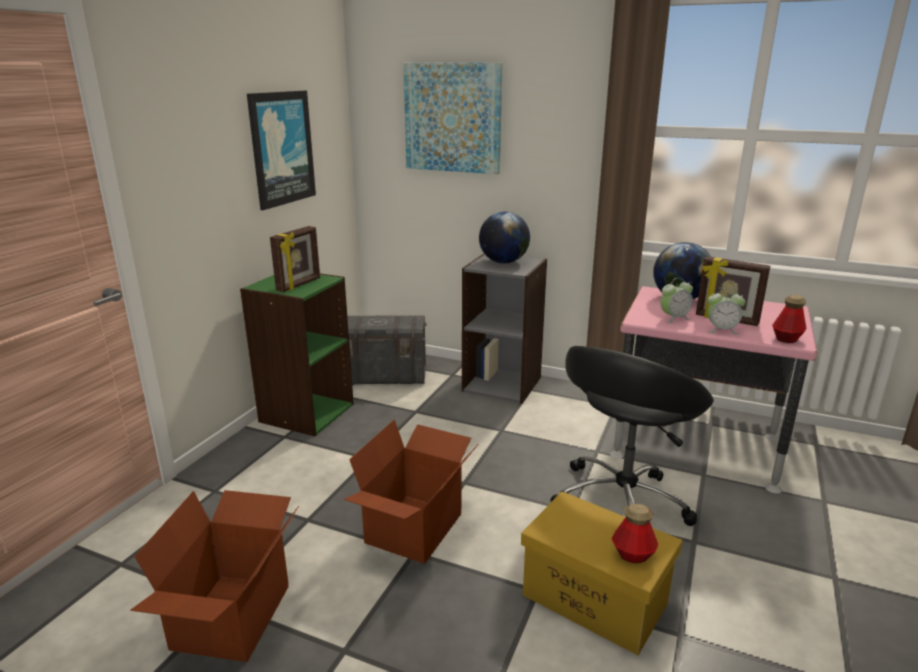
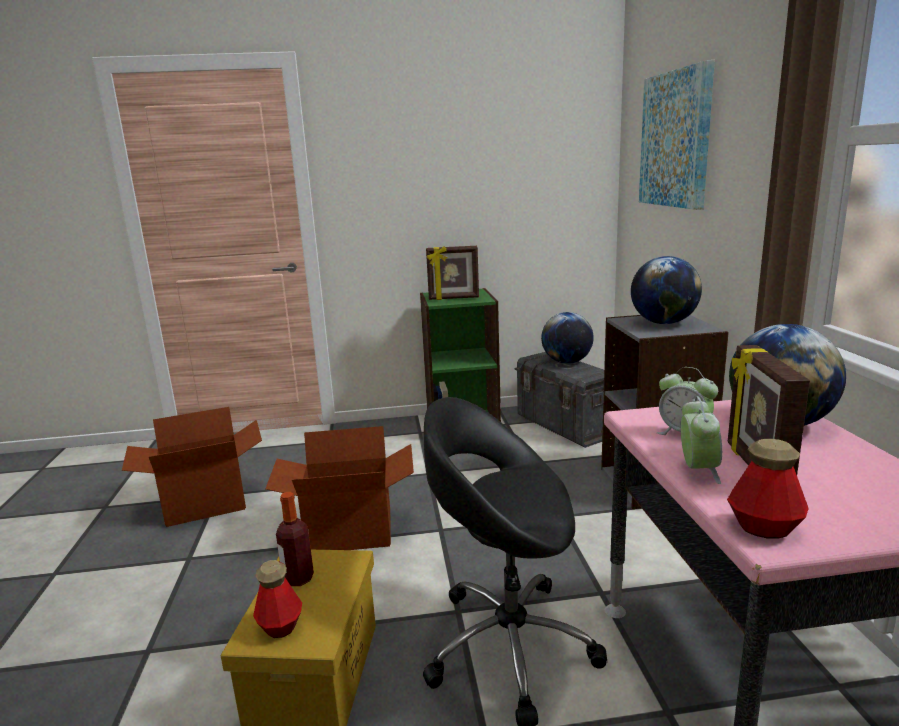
camera: 60 degrees right, 5 degrees down
picture [247,91,316,210] -> none
alarm clock [708,288,746,335] -> alarm clock turned 150 degrees counterclockwise [681,396,722,484]
none -> bottle [276,492,314,586]
none -> globe [541,312,594,364]

